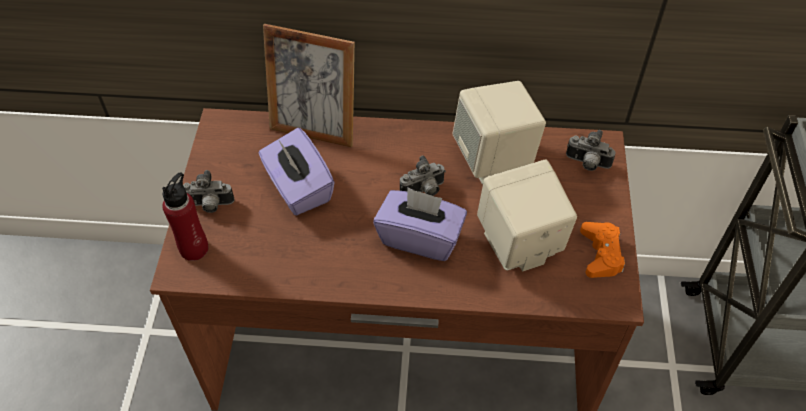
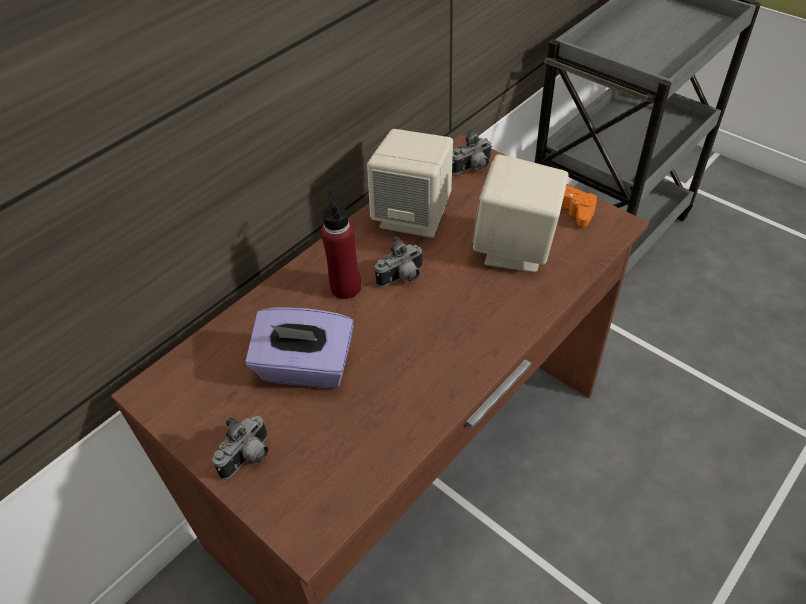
camera: 50 degrees left, 5 degrees down
red bottle [162,172,209,261] -> red bottle moved to [321,191,361,299]
picture frame [263,24,355,148] -> none
purple tissue box [373,187,467,261] -> none
camera [400,155,446,196] -> camera turned 45 degrees clockwise [375,236,424,287]

